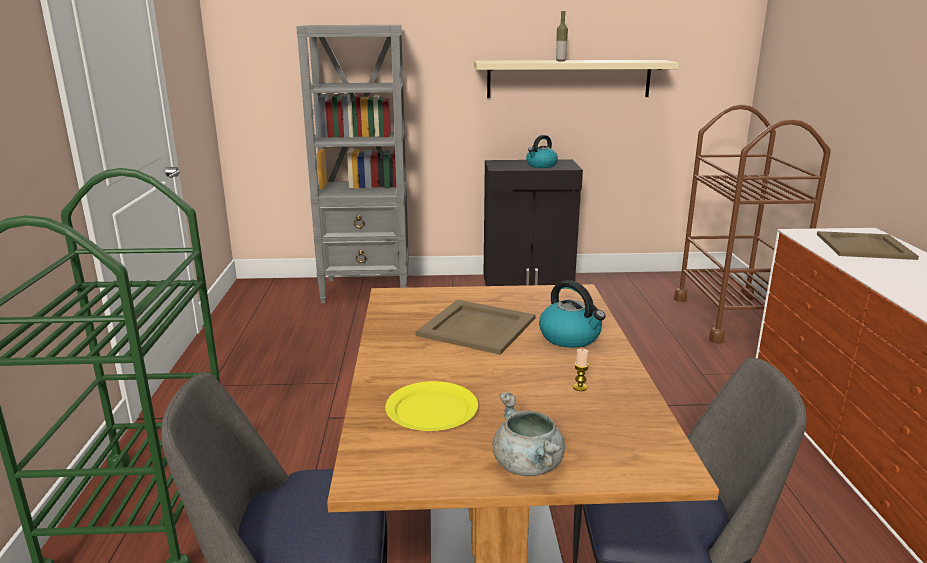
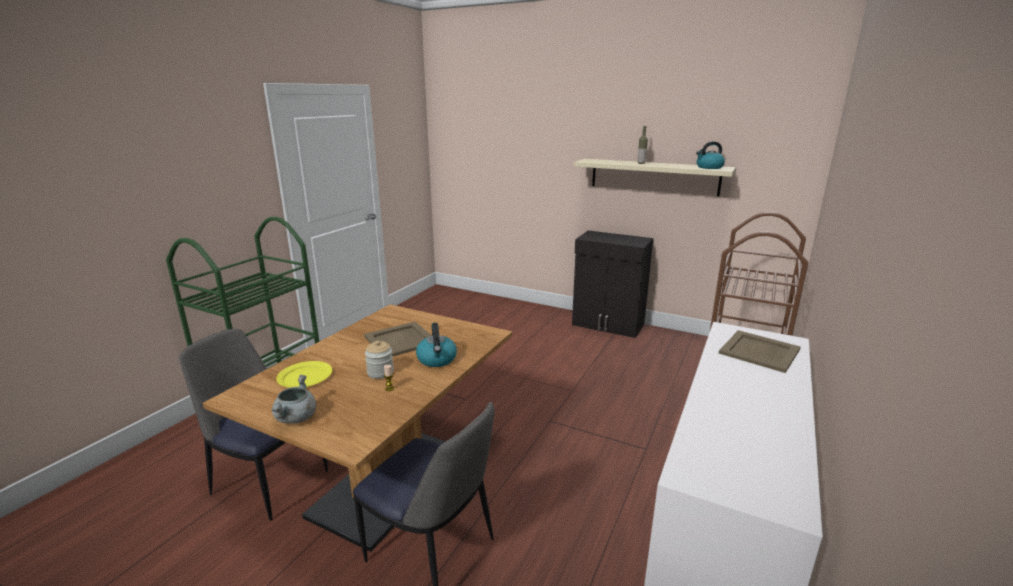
camera: 30 degrees right, 0 degrees up
grey bookcase [296,25,409,303] -> none
kettle [526,135,558,168] -> kettle moved to [696,141,725,169]
none -> jar [365,340,394,379]

